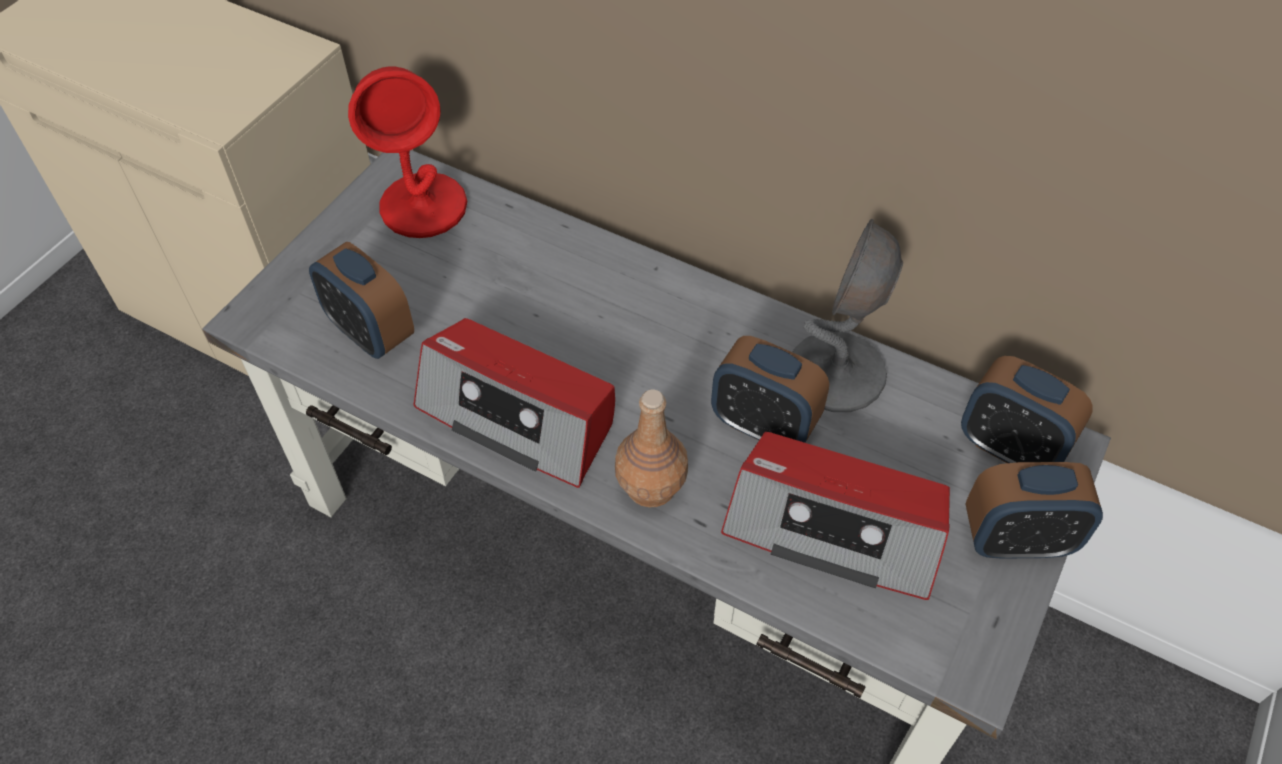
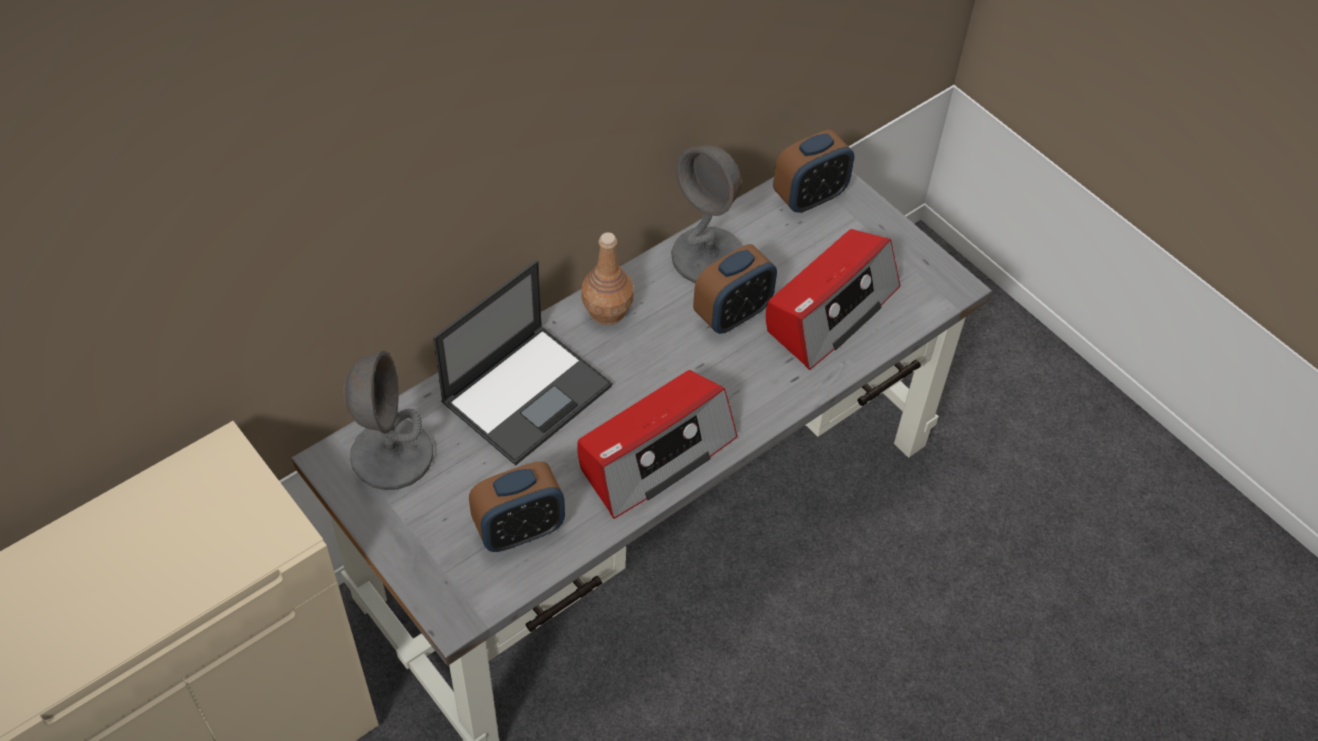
camera: 70 degrees left, 0 degrees up
red table lamp [348,66,467,238] -> grey table lamp [344,350,433,490]
brown bottle [615,390,688,507] -> brown bottle moved to [581,232,634,325]
alarm clock [966,462,1103,559] -> none
none -> laptop [433,260,613,466]

